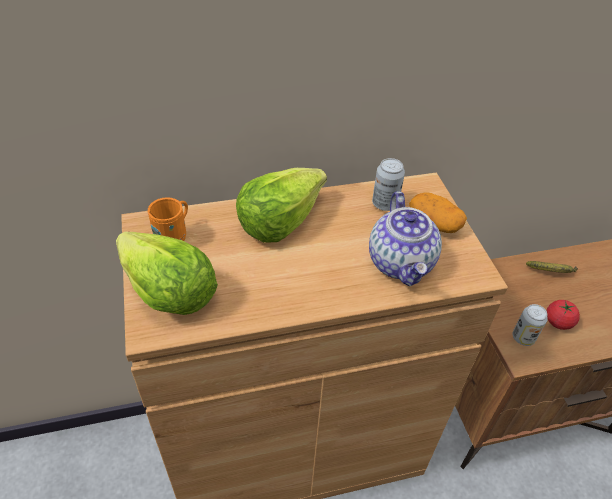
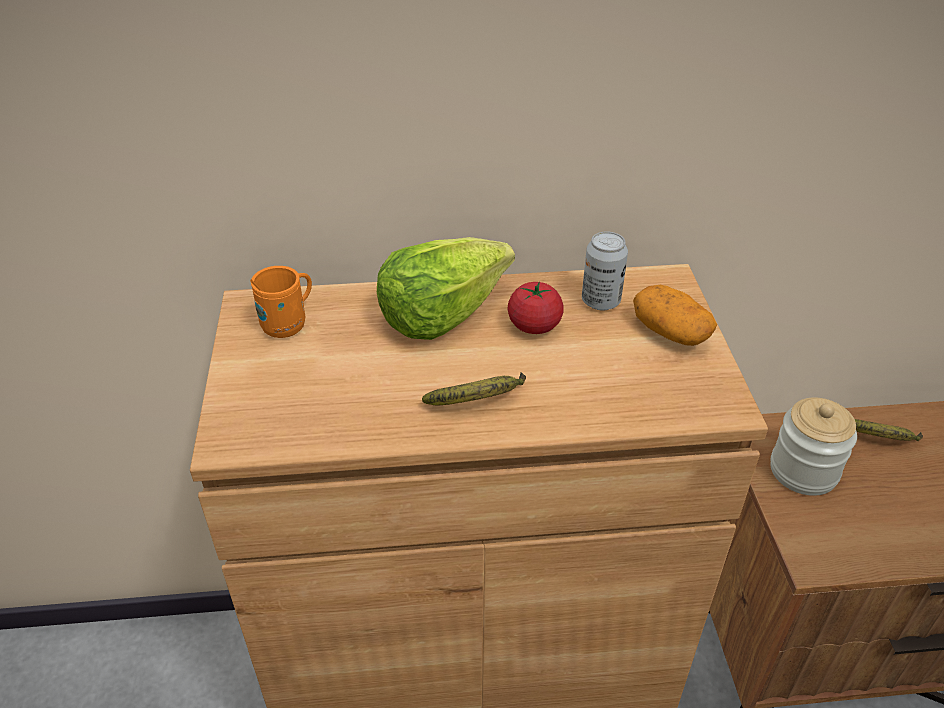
camera: 10 degrees right, 5 degrees down
lettuce [116,232,218,315] -> none
teapot [369,191,442,286] -> none
can [512,304,548,346] -> none
tomato [547,300,580,330] -> tomato moved to [507,282,564,334]
none -> banana [422,372,526,405]
none -> jar [770,398,857,496]

